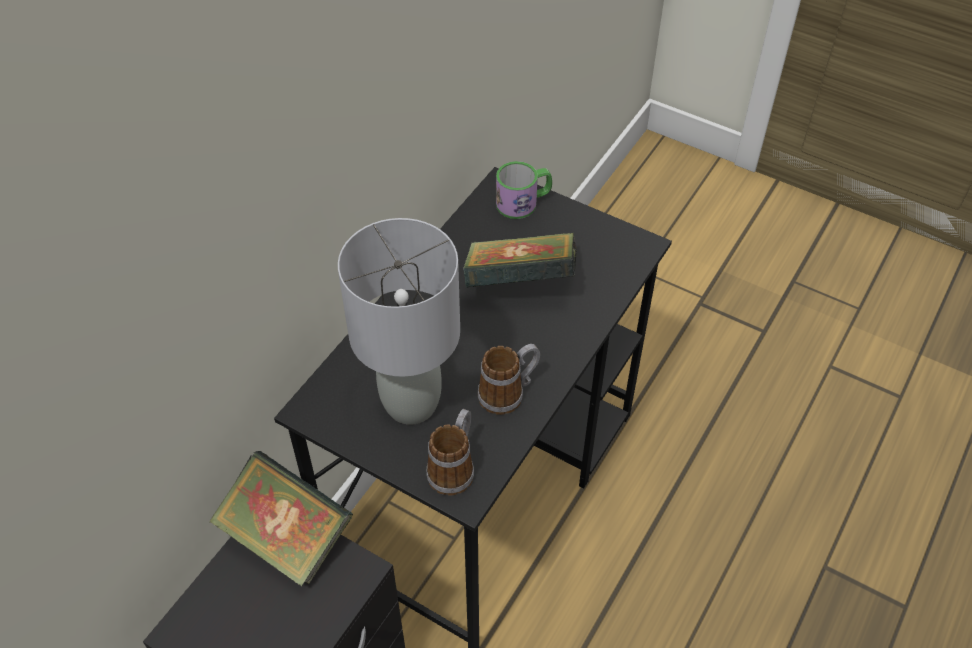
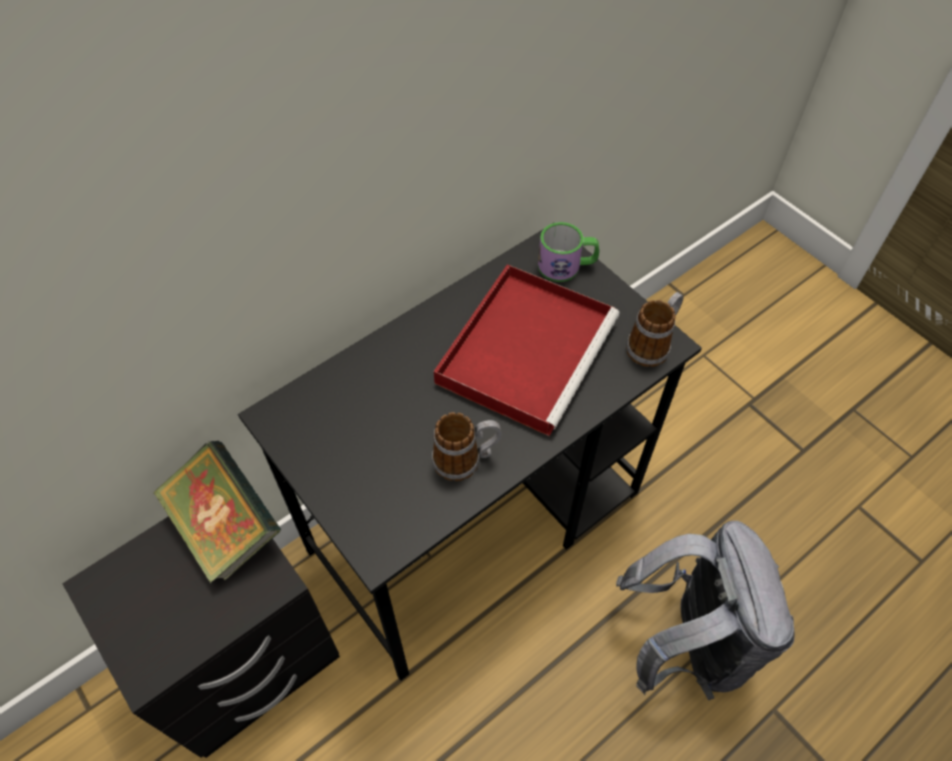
camera: 20 degrees right, 5 degrees up
grey table lamp [338,218,460,425] -> none
mug [426,409,474,495] -> mug moved to [626,292,684,367]
book [463,232,577,288] -> red tray [434,264,620,436]
none -> grey backpack [616,521,795,700]

